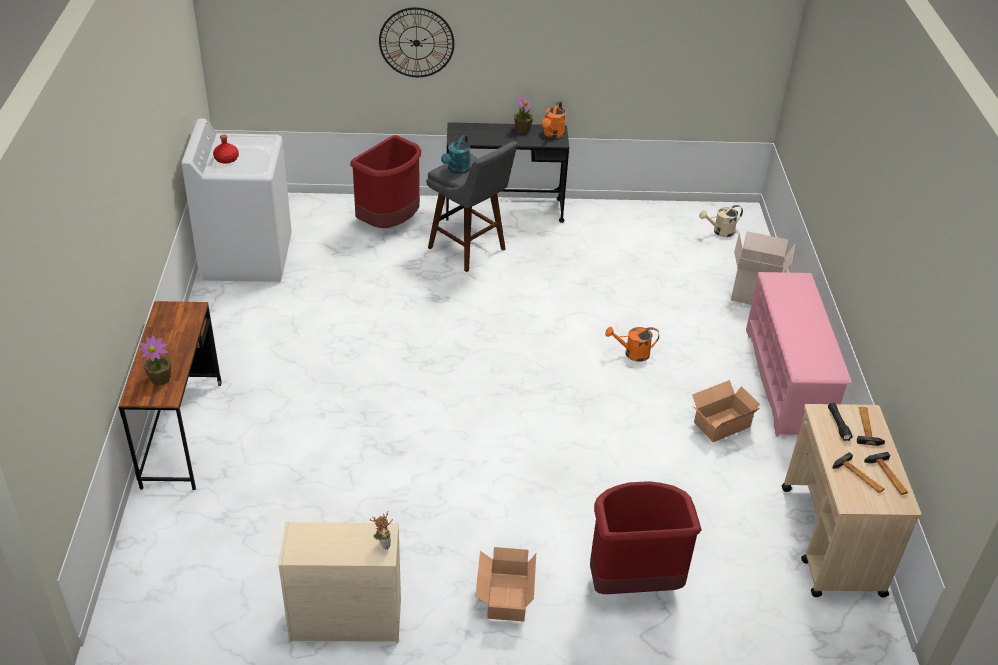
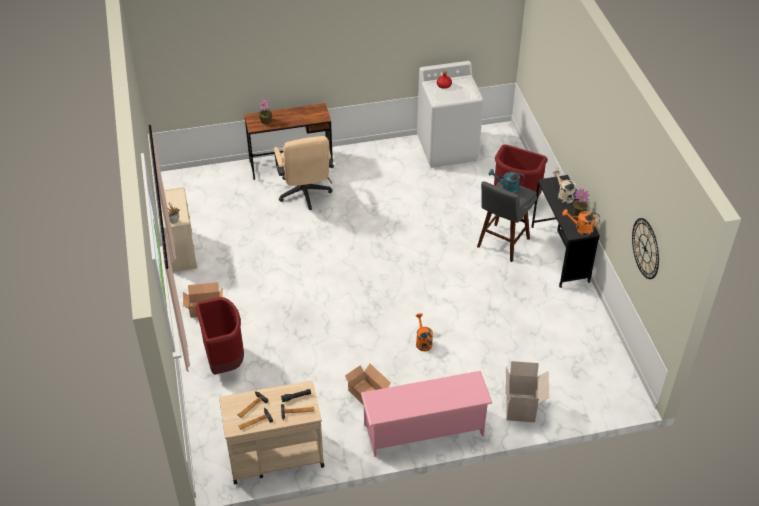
camera: 80 degrees right, 5 degrees up
wall clock [379,7,454,77] -> wall clock moved to [632,218,659,279]
beige watering can [699,205,743,237] -> beige watering can moved to [553,169,577,203]
none -> beige office chair [274,136,333,210]

